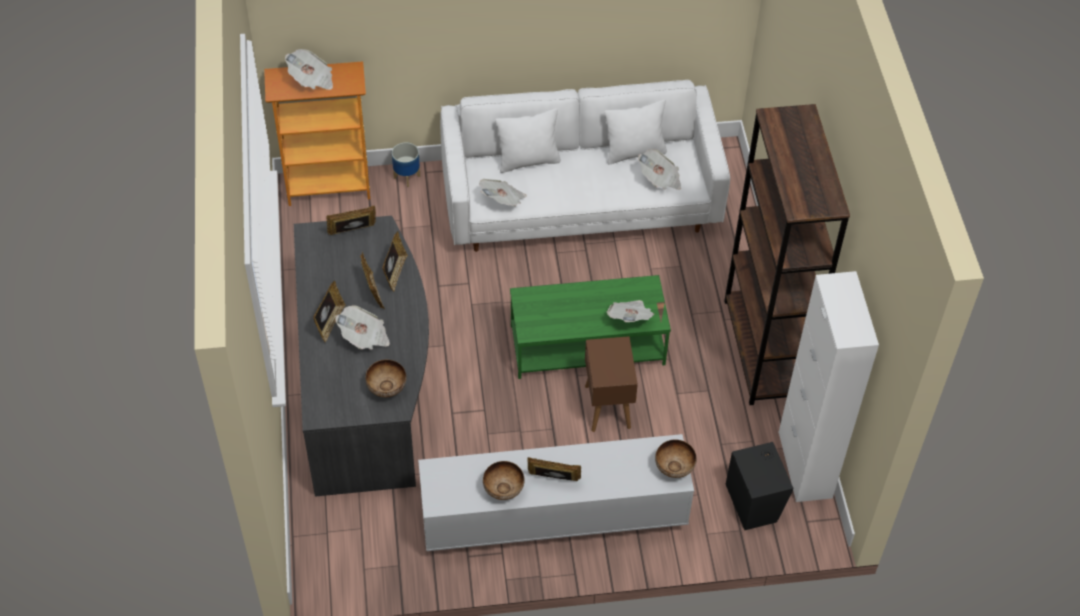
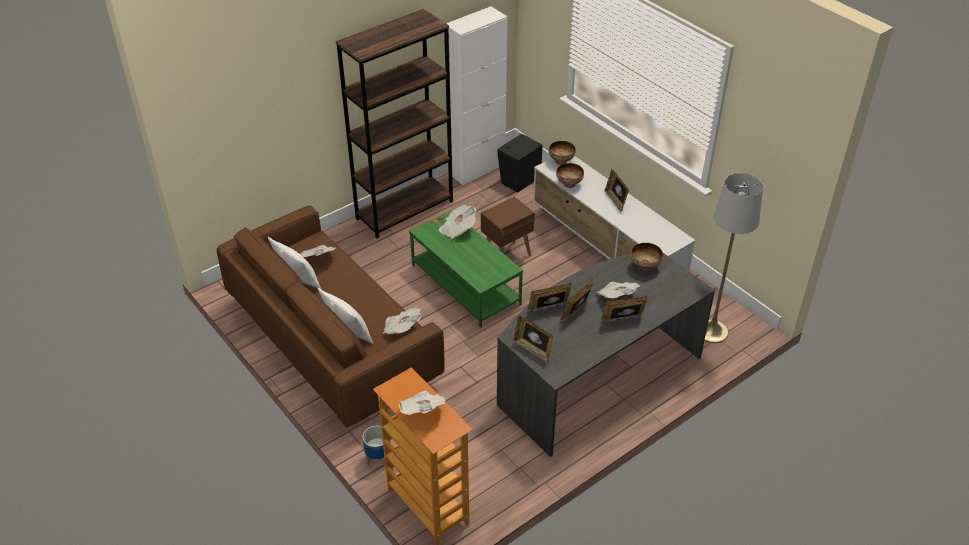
camera: 120 degrees left, 10 degrees down
white sofa [440,80,730,252] -> brown sofa [217,205,445,428]
bowl [483,461,525,500] -> bowl moved to [556,163,584,188]
none -> grey floor lamp [704,173,763,343]

